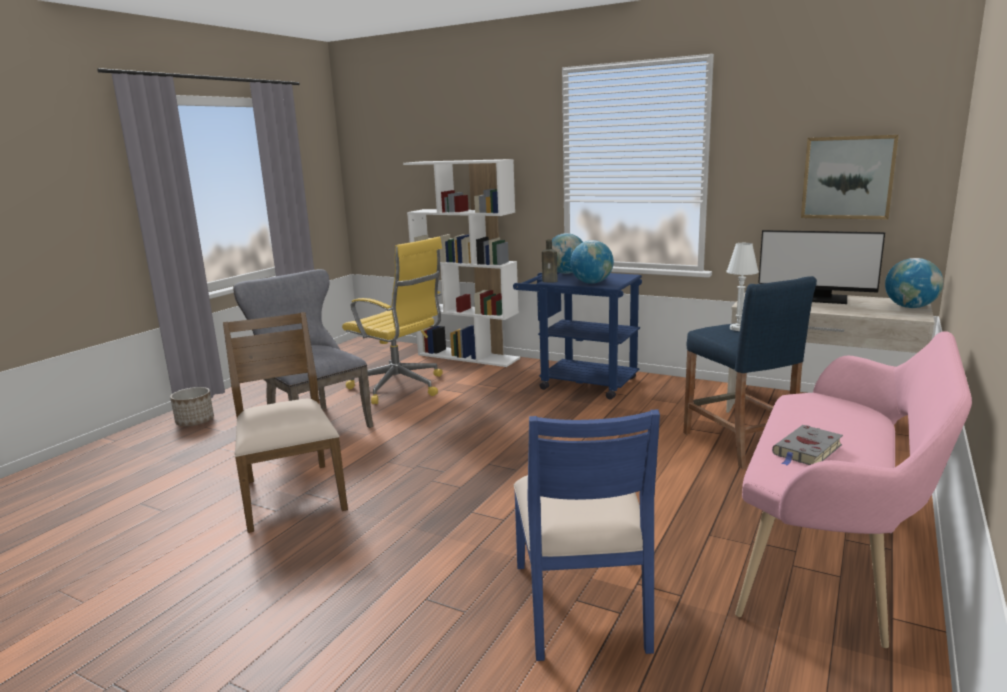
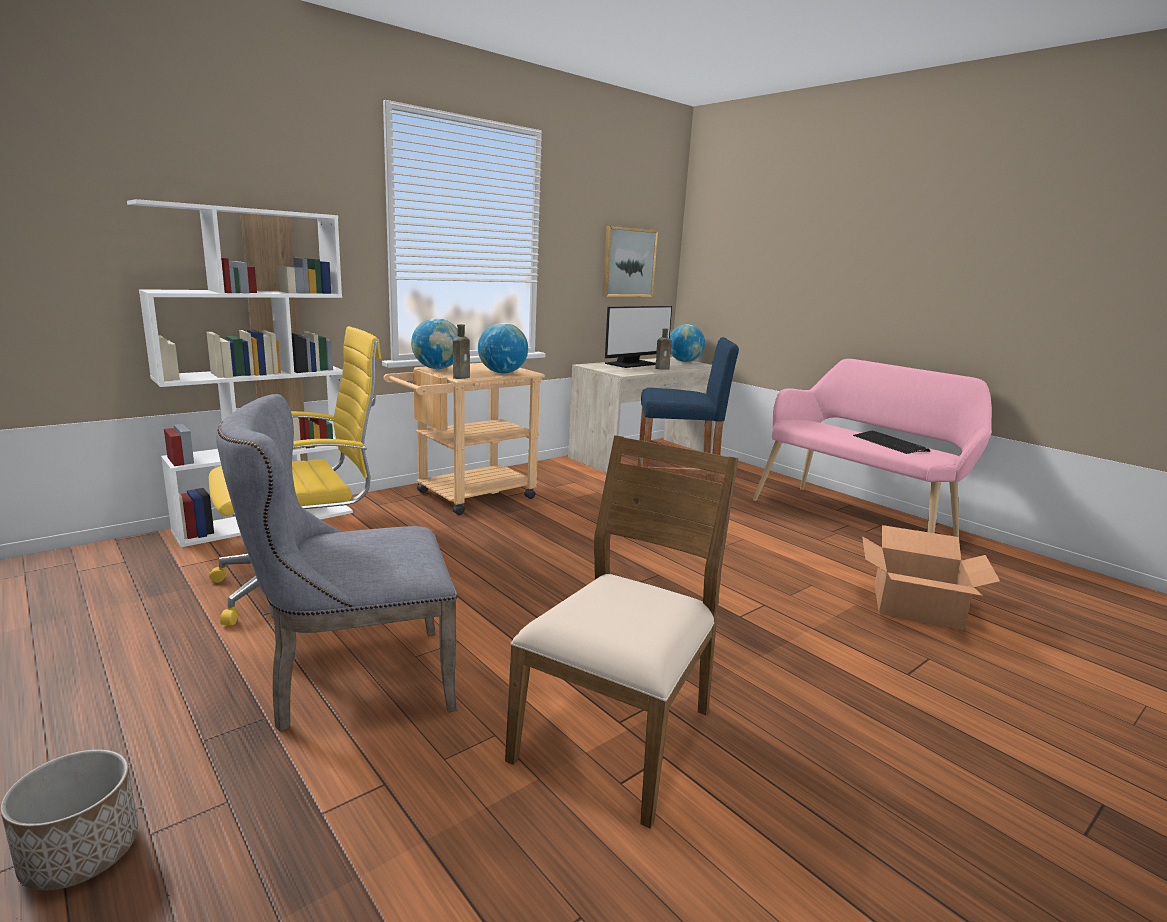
camera: 70 degrees left, 0 degrees up
brown chair [223,312,348,533] -> brown chair turned 120 degrees clockwise [505,435,738,828]
blue cart [513,272,642,400] -> beige cart [384,363,545,515]
blue chair [514,409,660,661] -> cardboard box [862,525,1000,630]
white table lamp [726,243,759,331] -> none
grey book [772,425,843,465] -> keyboard [853,431,930,454]
none -> brown bottle [655,328,672,370]

